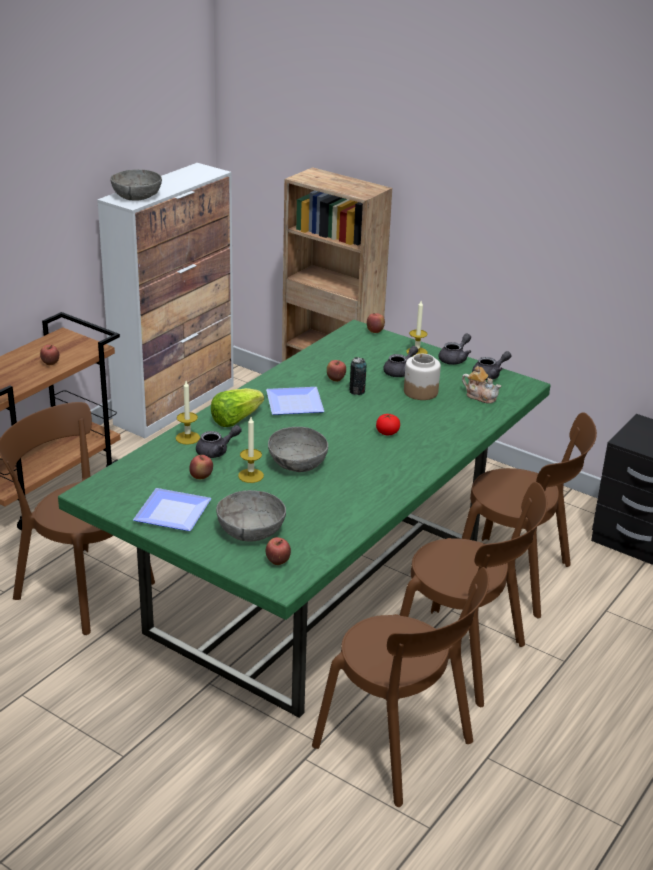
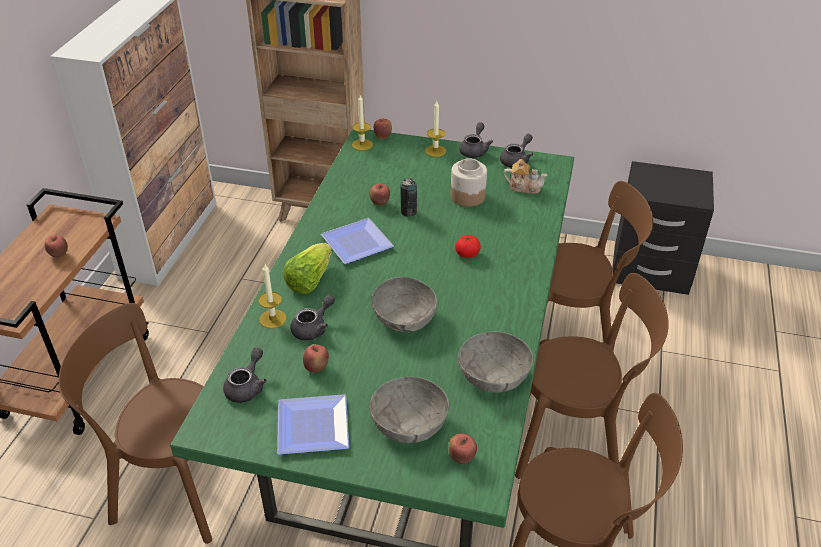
camera: 20 degrees left, 10 degrees up
grey bowl [110,169,162,201] -> grey bowl moved to [458,331,533,393]
candle [238,417,264,483] -> candle moved to [352,95,373,151]
grey teapot [383,346,418,377] -> grey teapot moved to [223,348,267,403]

